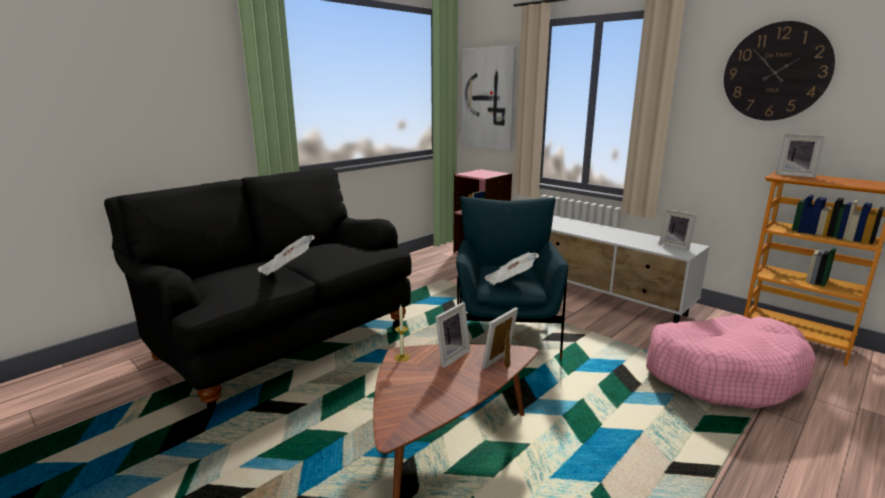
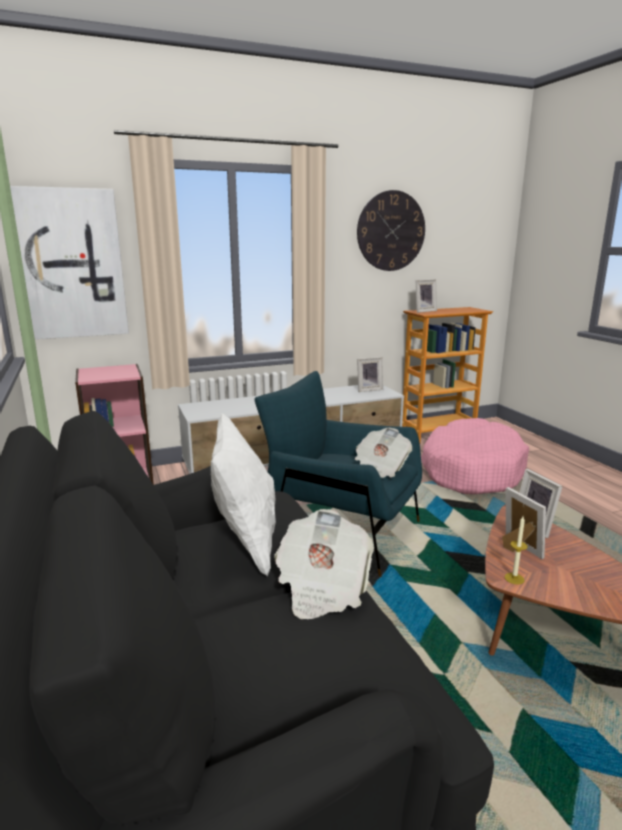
camera: 65 degrees left, 0 degrees up
none -> white pillow [211,412,276,577]

